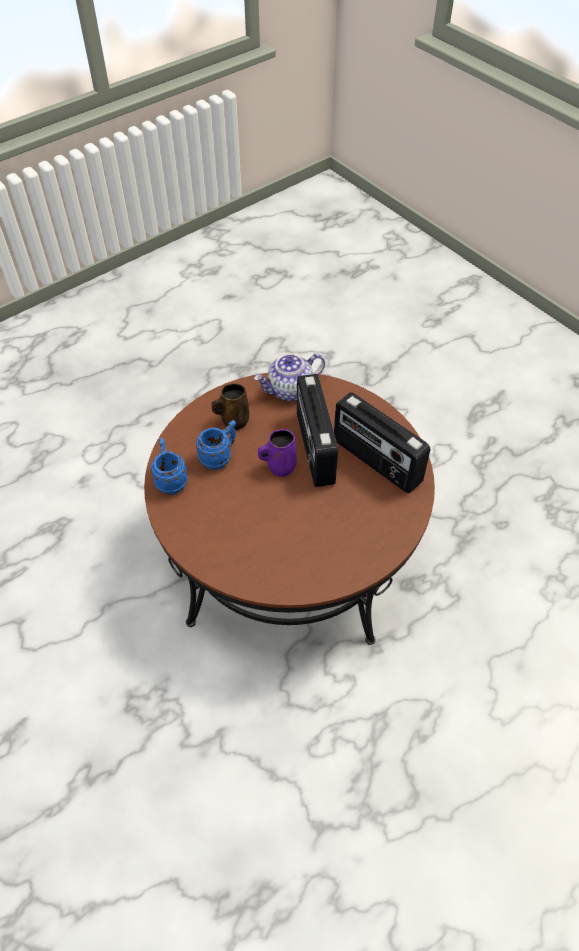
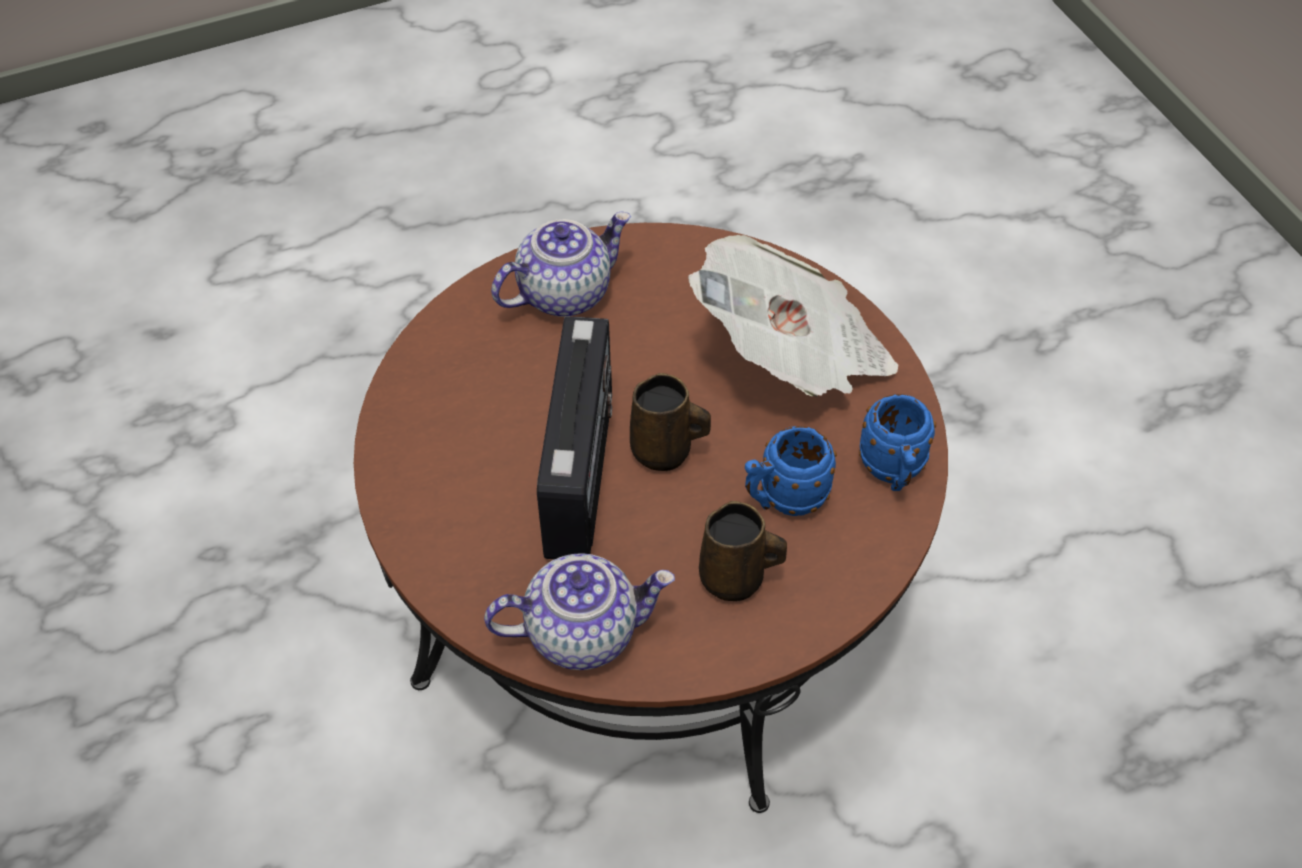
camera: 165 degrees left, 0 degrees up
purple mug [258,429,297,477] -> brown mug [630,373,711,471]
radio [334,392,430,493] -> none
none -> teapot [491,212,631,317]
none -> newspaper [688,235,898,398]

